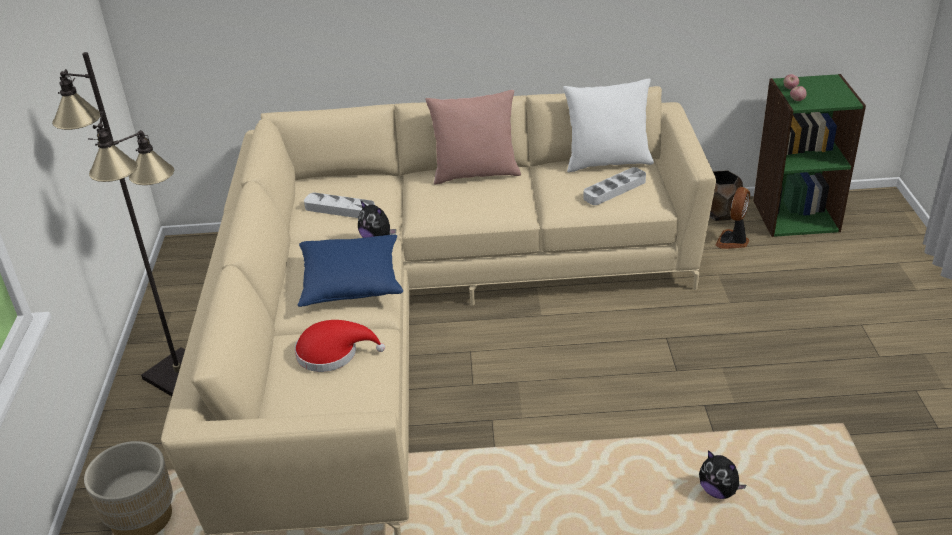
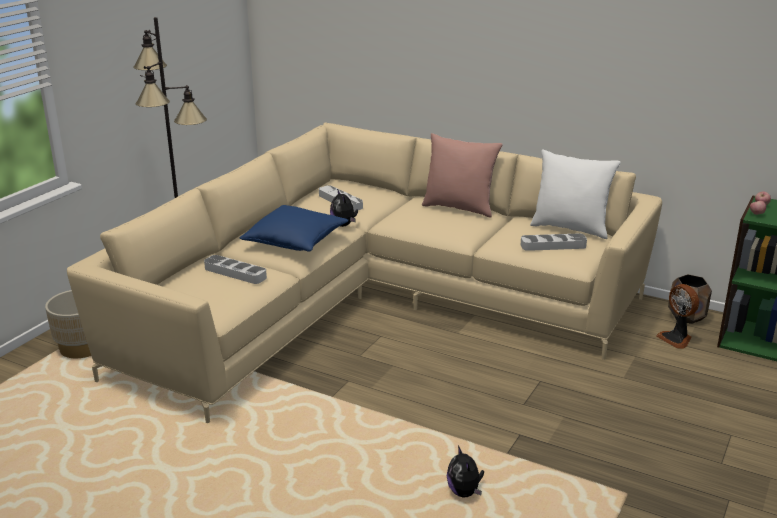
camera: 30 degrees right, 10 degrees down
red hat [295,320,385,372] -> grey tray [204,255,267,284]
fan [715,187,750,249] -> fan turned 90 degrees counterclockwise [656,284,699,349]

